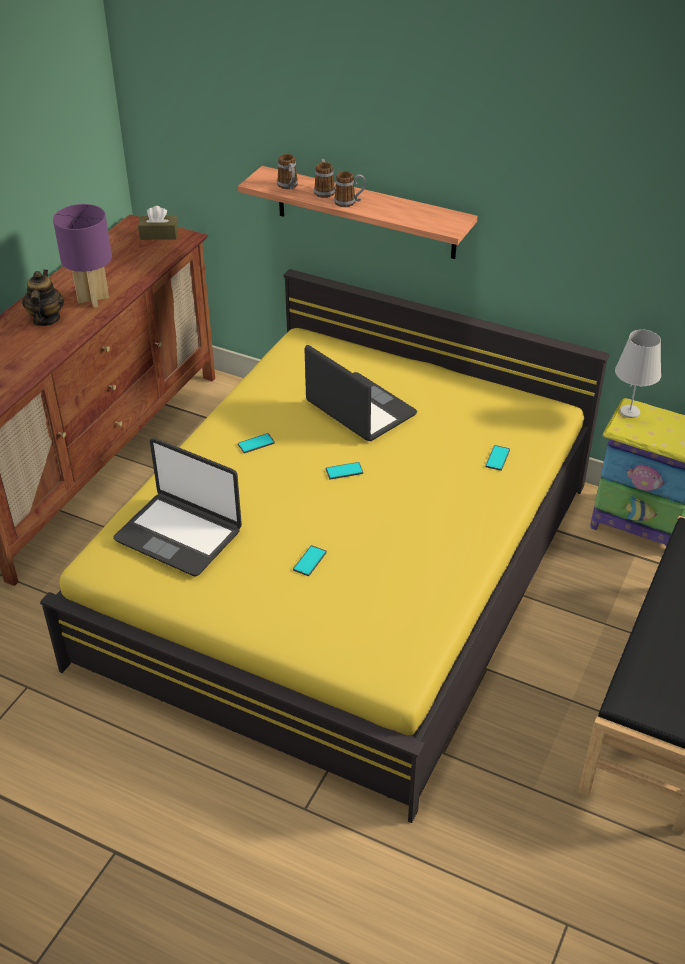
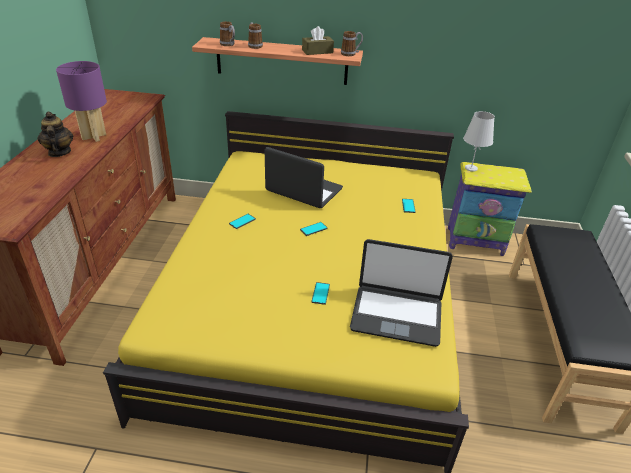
camera: 20 degrees left, 5 degrees down
laptop [113,438,242,576] -> laptop moved to [350,239,453,347]
brown tissue box [138,206,178,240] -> brown tissue box moved to [302,26,334,55]
mug [334,171,366,207] -> mug moved to [341,31,363,56]

